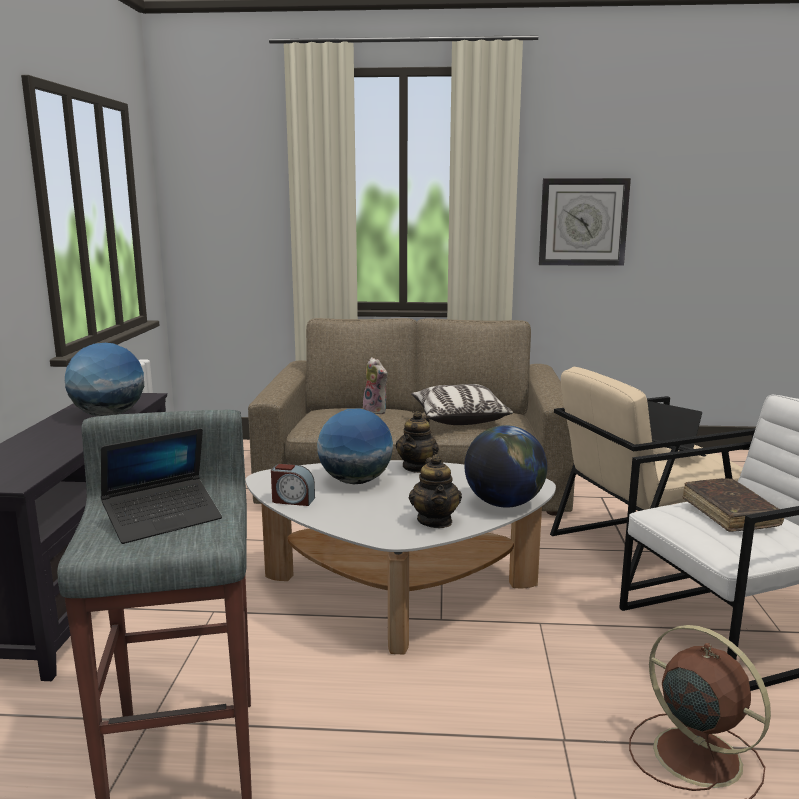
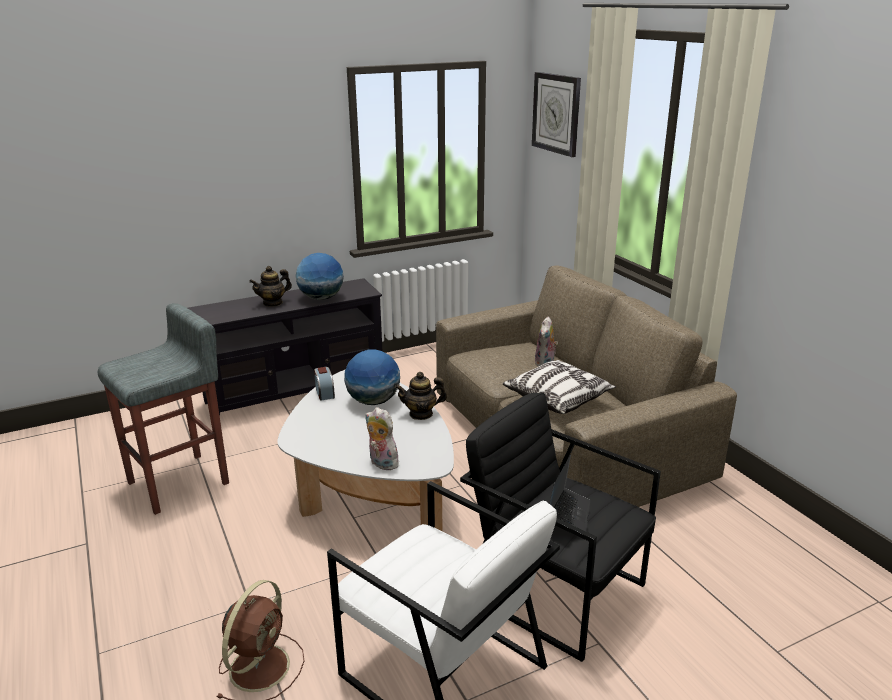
camera: 60 degrees right, 10 degrees up
laptop [101,428,222,544] -> none
teapot [409,454,462,528] -> teapot moved to [249,266,292,307]
globe [464,425,547,508] -> plush toy [365,407,399,470]
wall clock [539,178,631,266] -> wall clock moved to [532,72,581,157]
beige armchair [550,367,756,591] -> black armchair [460,393,661,662]
brown book [682,478,784,532] -> none

